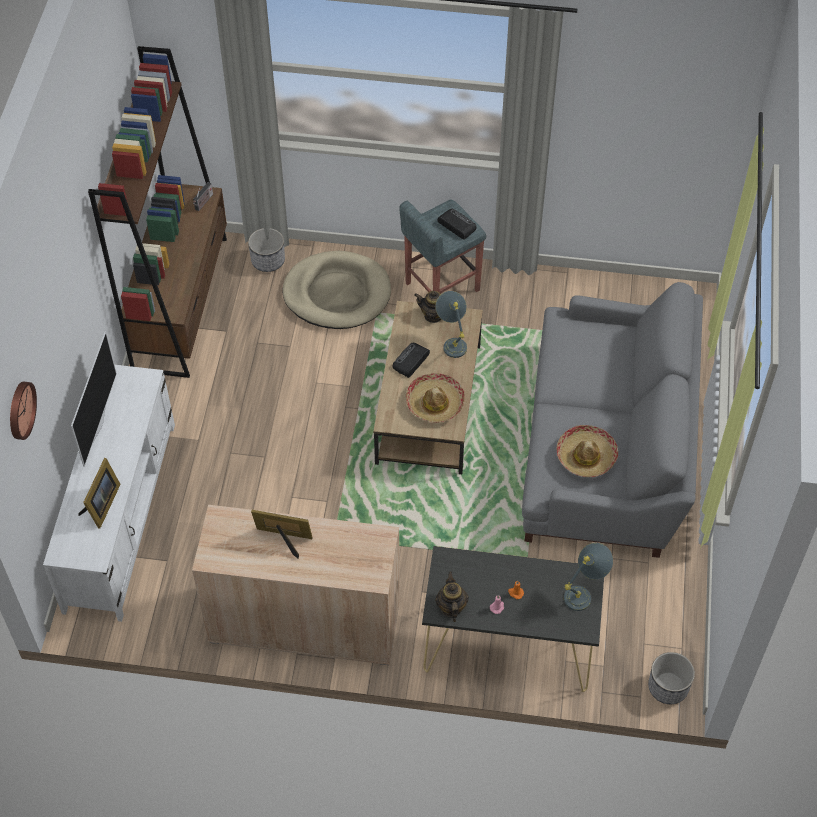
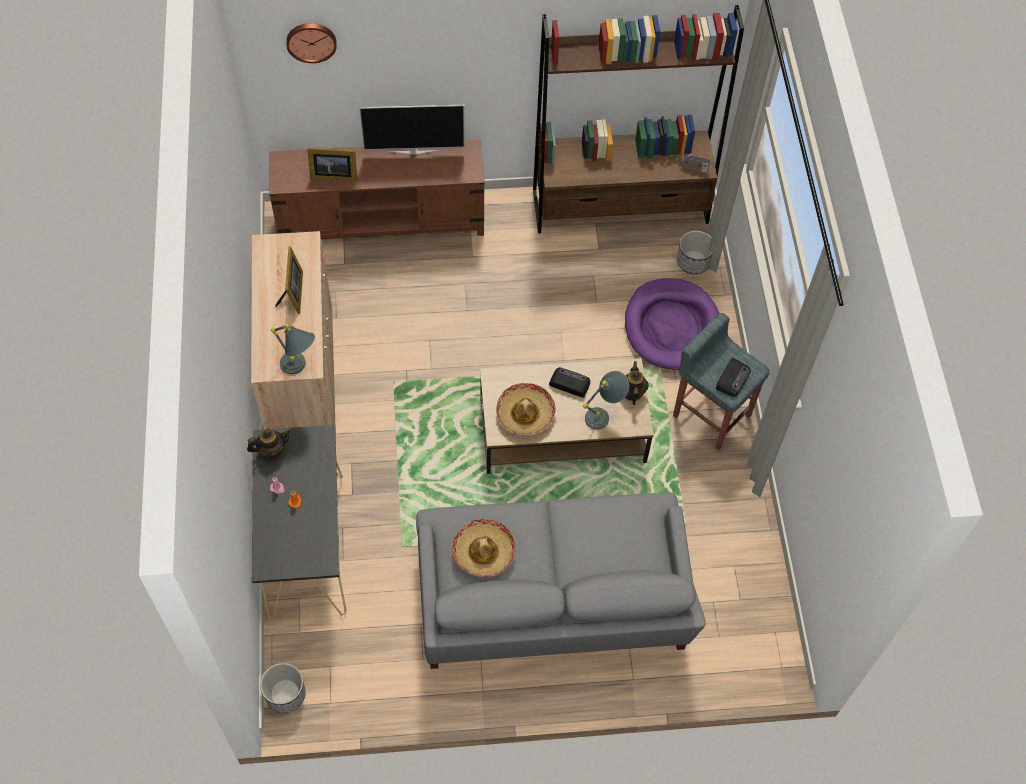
camera: 75 degrees right, 5 degrees up
white tv stand [43,365,175,622] -> brown tv stand [269,140,485,239]
beige dog bed [282,251,391,329] -> purple dog bed [625,278,720,370]
grey table lamp [564,543,613,611] -> grey table lamp moved to [271,323,315,374]

